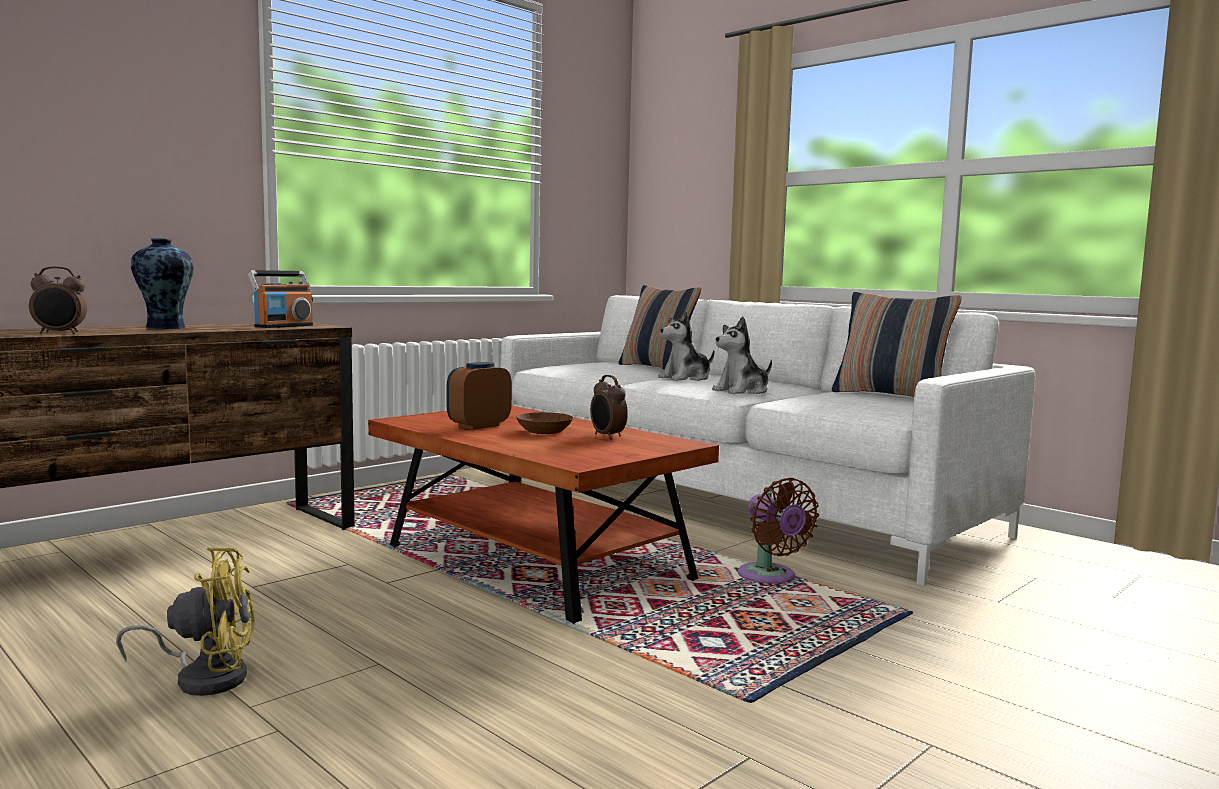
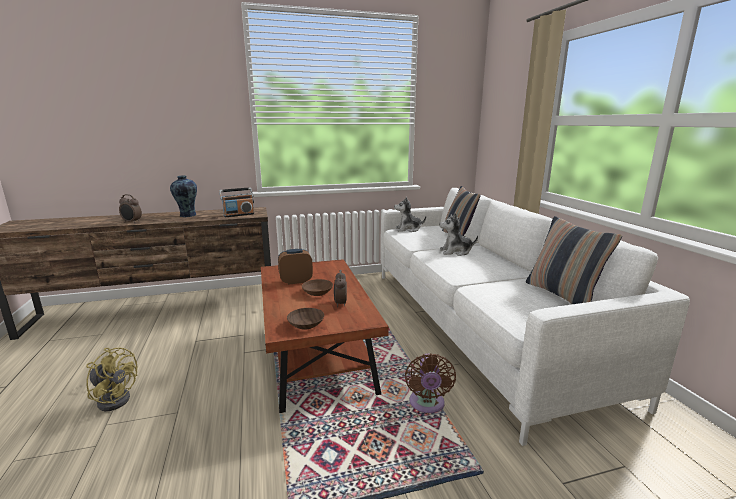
camera: 30 degrees right, 10 degrees up
plush toy [712,316,772,394] -> plush toy moved to [394,197,426,232]
none -> brown bowl [287,308,324,330]

